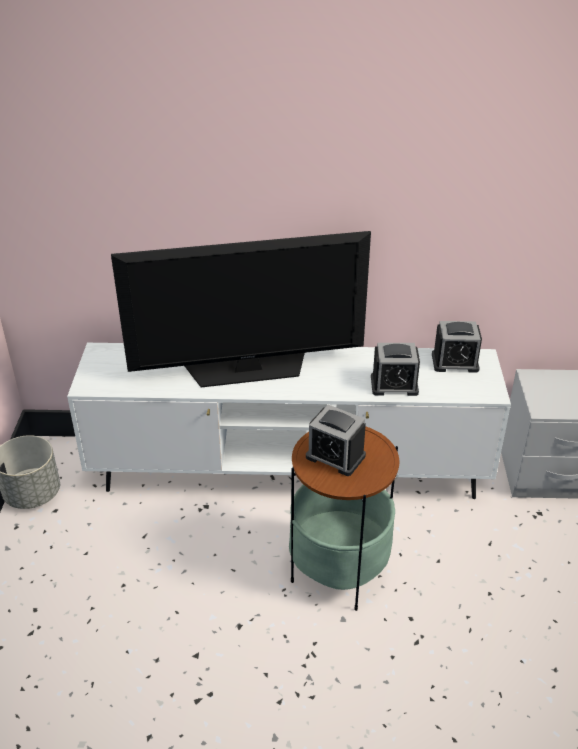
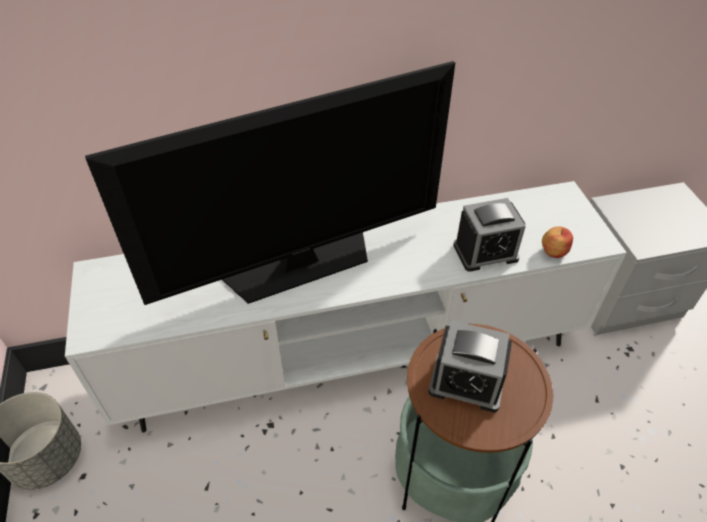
camera: 15 degrees left, 10 degrees up
alarm clock [432,321,482,373] -> none
none -> apple [542,226,573,258]

